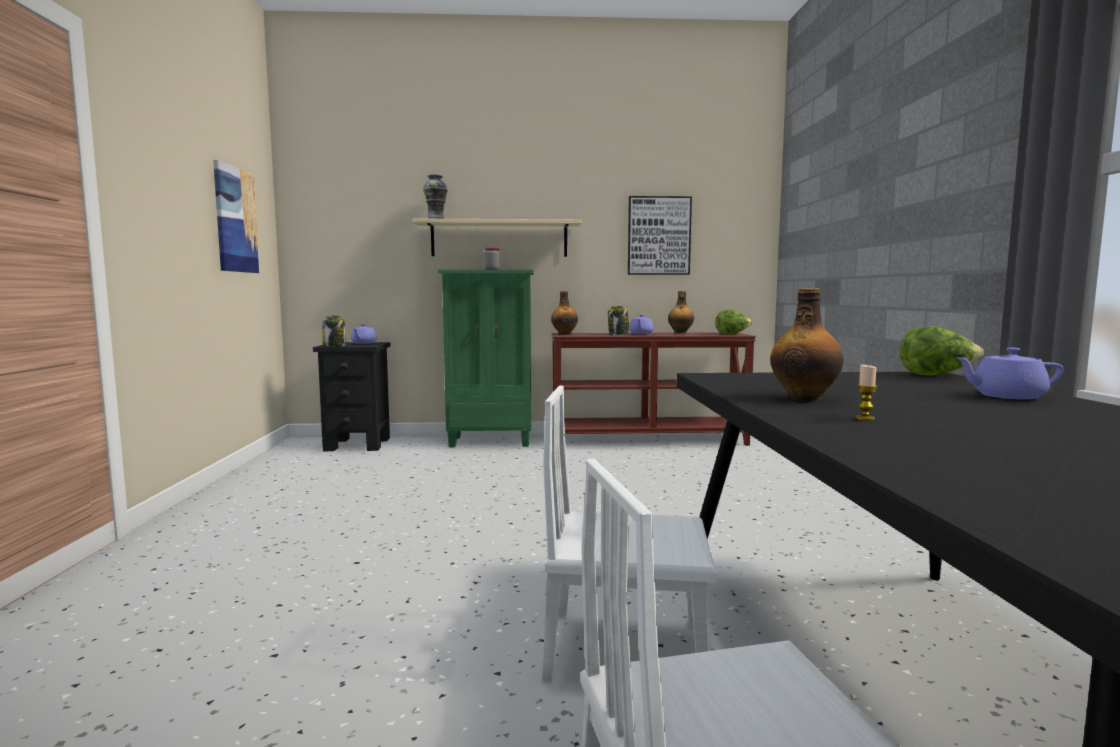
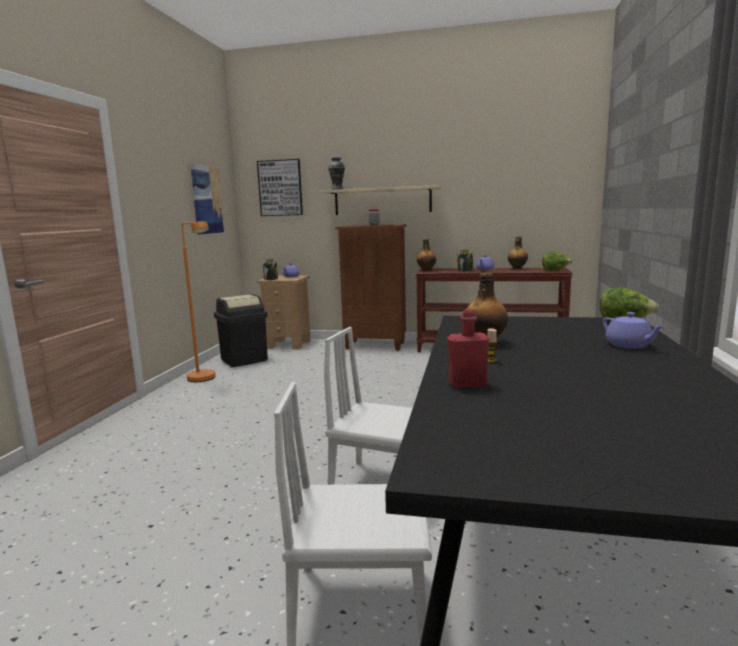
camera: 15 degrees right, 5 degrees up
black nightstand [313,342,391,451] -> beige nightstand [257,275,311,350]
green cabinet [438,270,534,448] -> brown cabinet [335,224,407,351]
picture [628,196,692,275] -> picture moved to [257,159,303,216]
purple teapot [955,348,1064,399] -> purple teapot turned 135 degrees counterclockwise [603,312,665,349]
none -> orange floor lamp [182,221,216,382]
none -> black trash can [214,294,268,367]
none -> red bottle [447,309,489,388]

